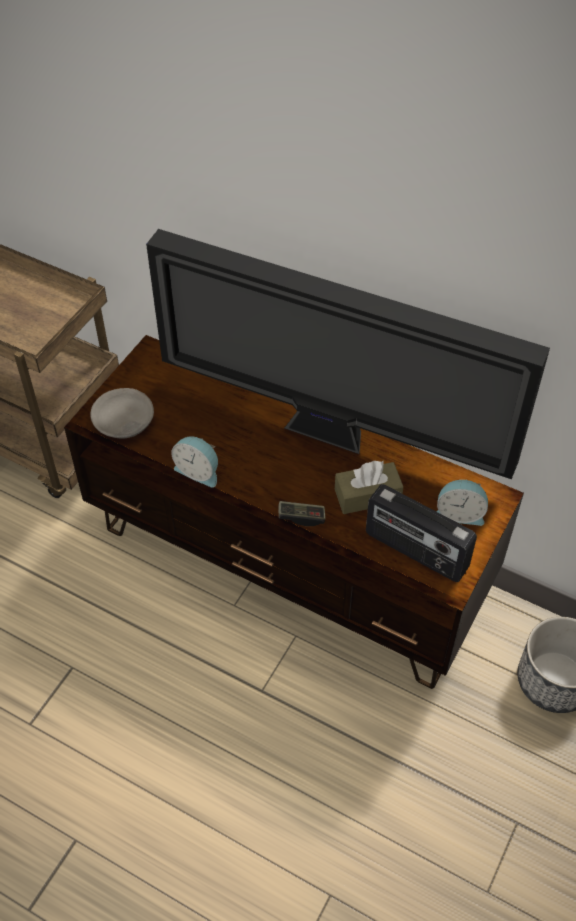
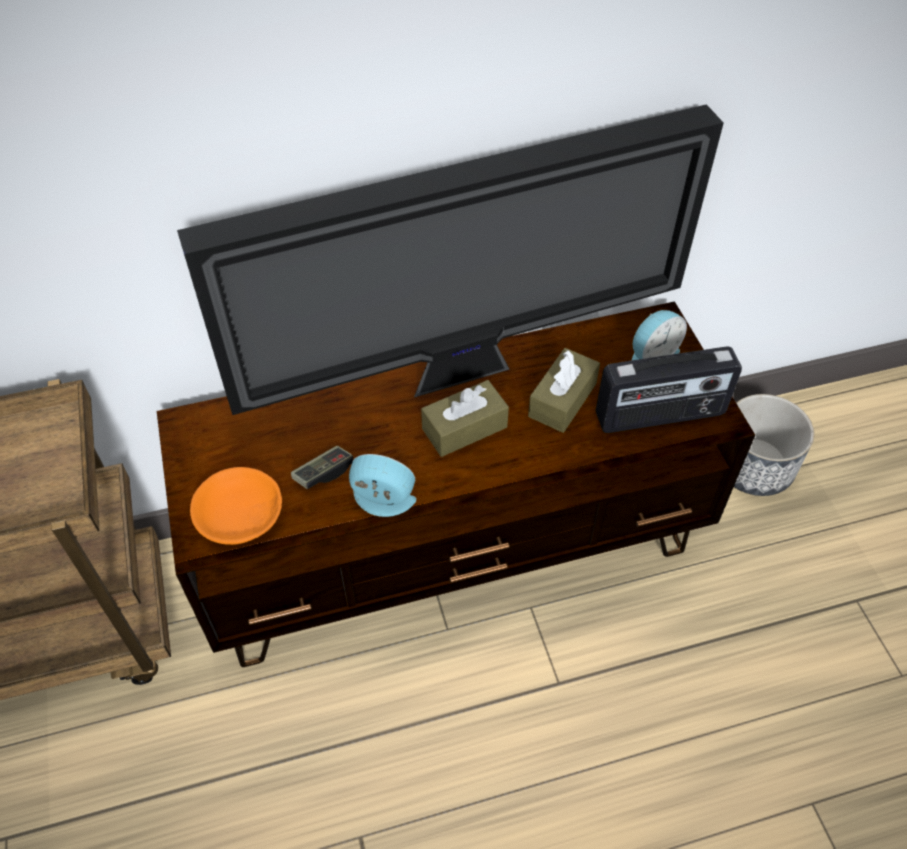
camera: 45 degrees left, 0 degrees up
grey bowl [90,388,154,439] -> orange bowl [190,467,282,545]
alarm clock [171,436,218,487] -> alarm clock turned 150 degrees counterclockwise [349,454,416,517]
game controller [279,501,325,526] -> game controller moved to [291,446,354,489]
none -> brown tissue box [421,380,509,457]

